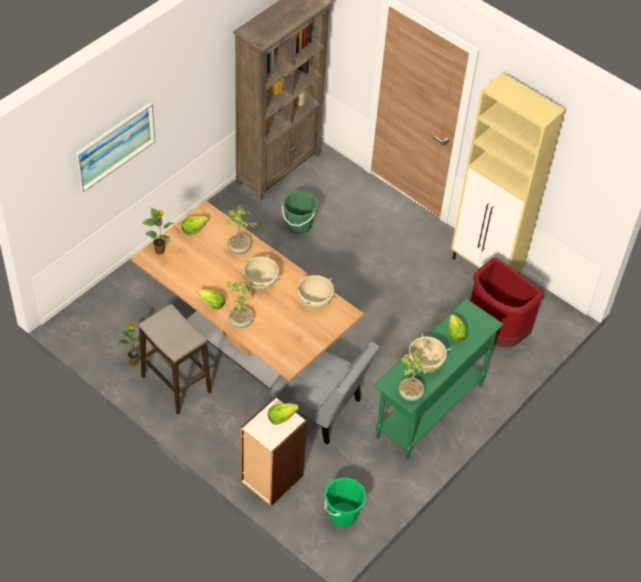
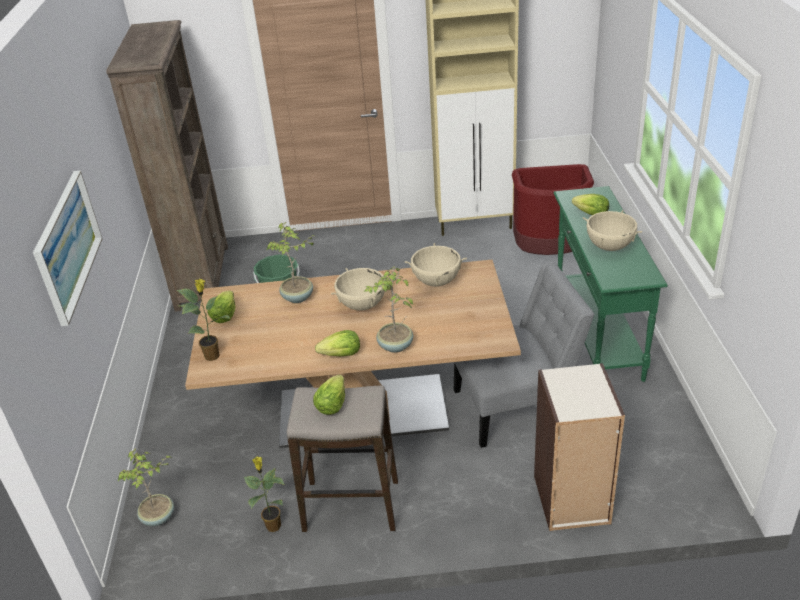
camera: 40 degrees left, 15 degrees down
lettuce [268,403,299,425] -> lettuce moved to [313,375,345,415]
green bucket [324,477,367,527] -> none
potted plant [399,350,438,401] -> potted plant moved to [118,448,174,526]

